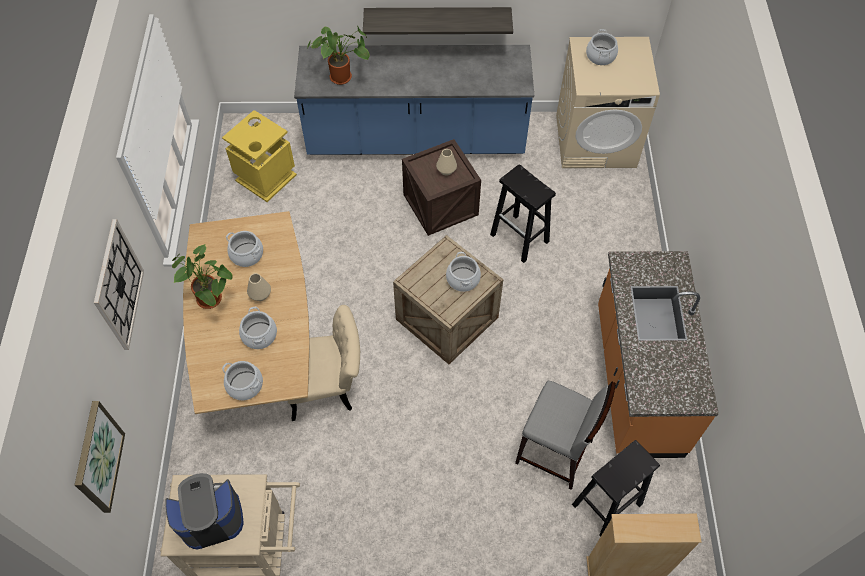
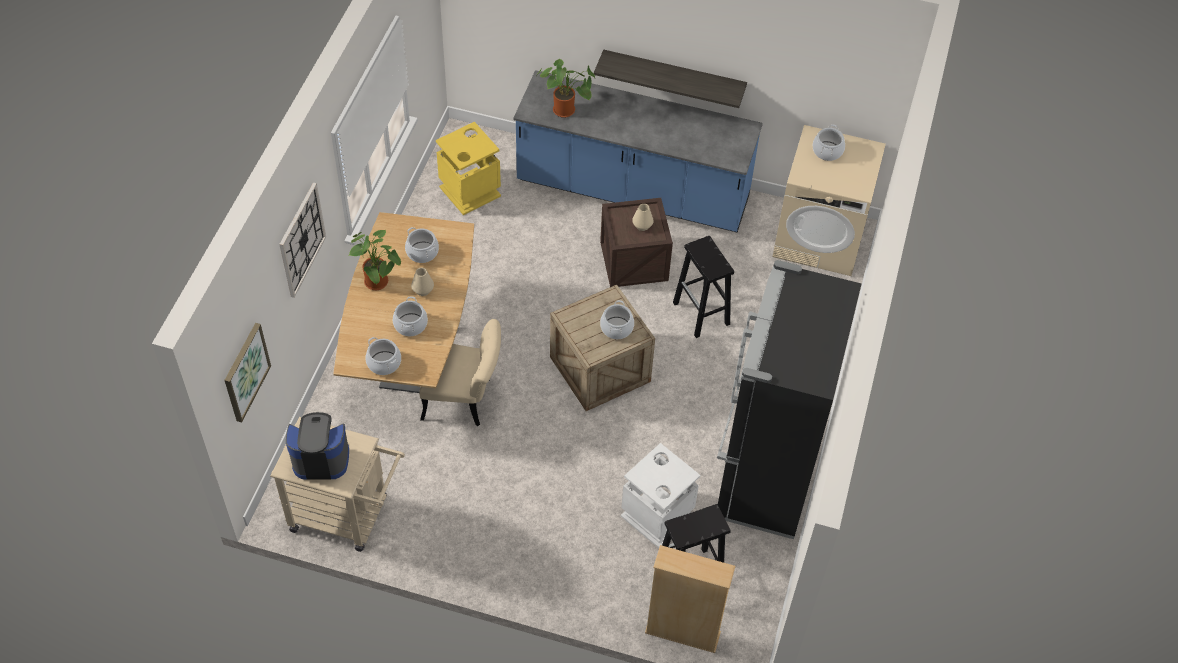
camera: 15 degrees right, 5 degrees down
grey stool [515,381,616,490] -> white trash can [621,443,700,548]
orange counter [598,251,719,458] -> black fridge [717,260,862,539]

